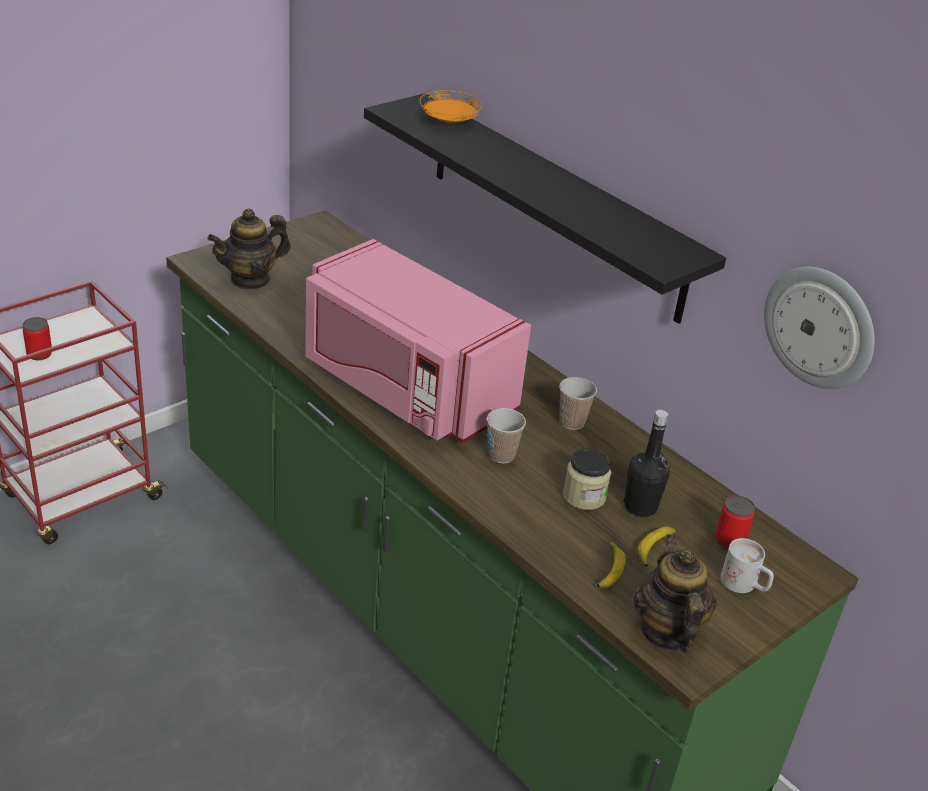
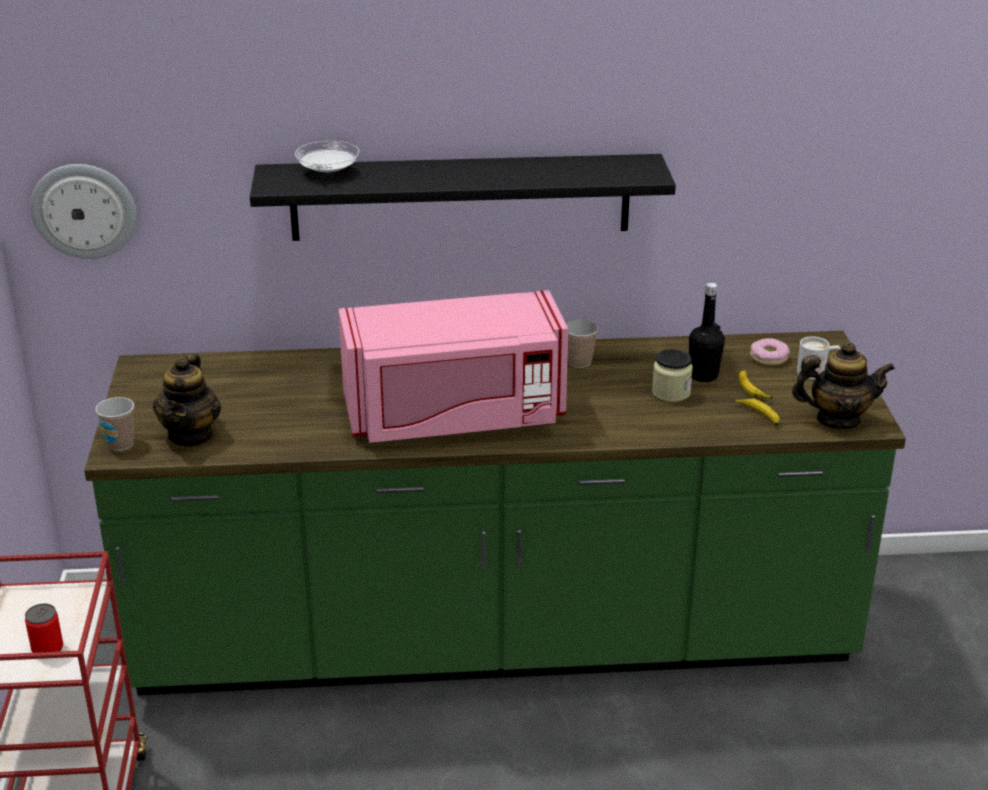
camera: 50 degrees left, 5 degrees down
orange plate [420,90,482,123] -> white plate [295,141,359,173]
cup [487,408,526,463] -> cup moved to [95,397,134,451]
teapot [634,534,717,653] -> teapot turned 150 degrees clockwise [792,341,895,429]
can [715,495,755,549] -> donut [750,338,790,365]
wall clock [764,266,875,389] -> wall clock moved to [30,164,137,259]

